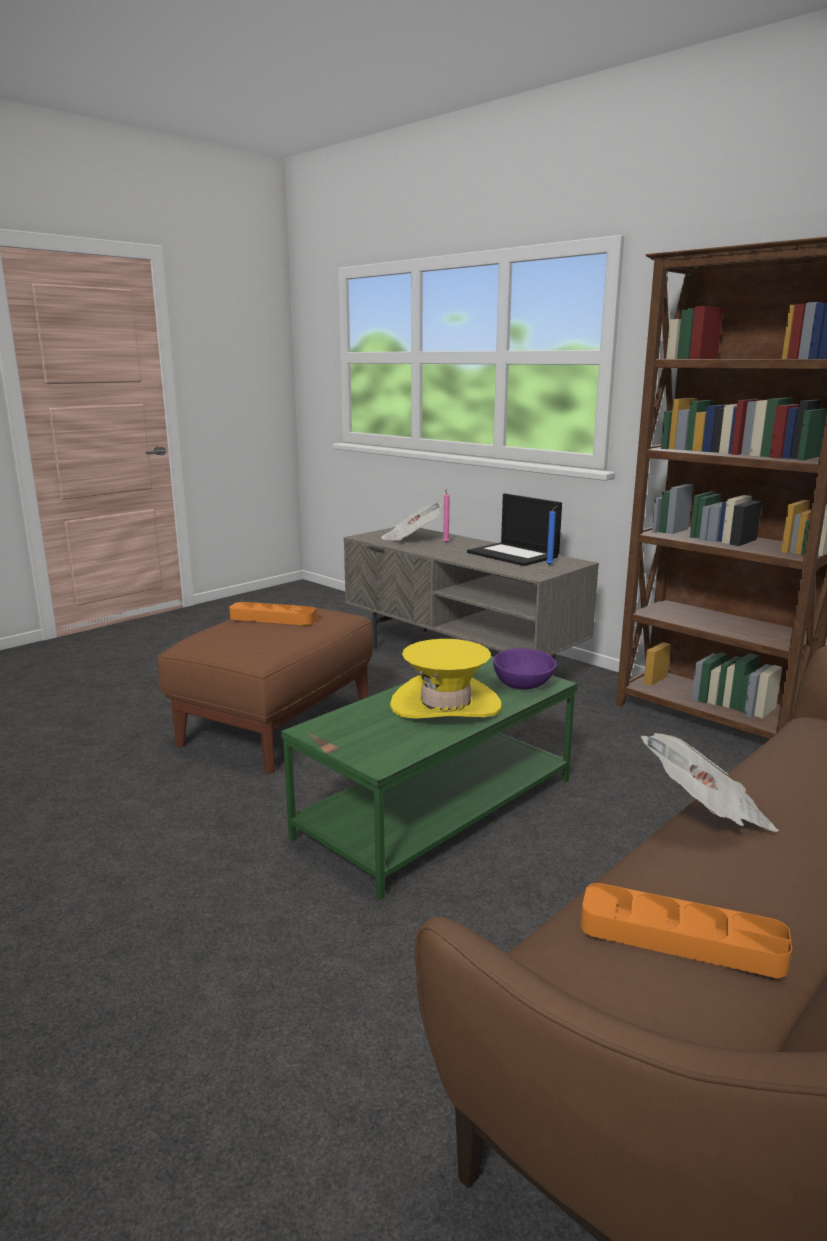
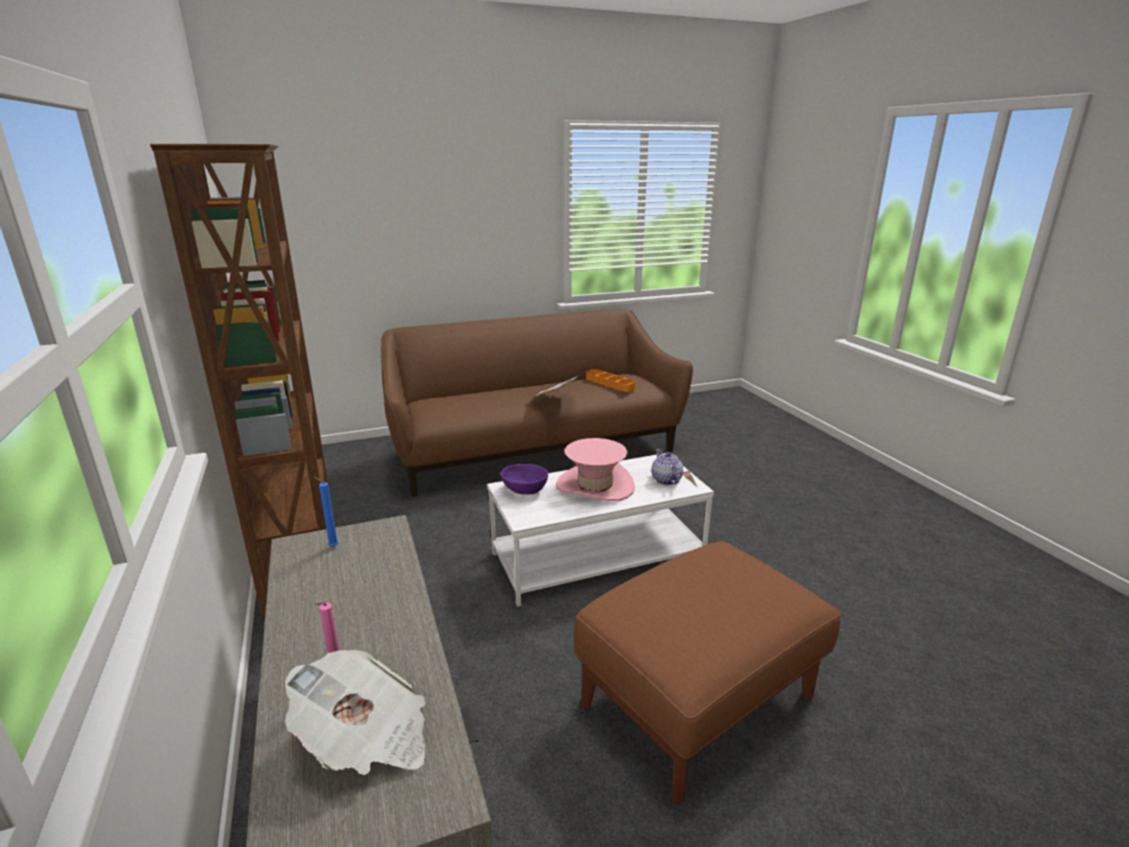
camera: 155 degrees left, 5 degrees up
orange tray [229,602,317,625] -> none
green coffee table [281,656,577,900] -> white coffee table [487,453,714,607]
yellow hat [390,639,501,719] -> pink hat [556,438,635,501]
laptop [467,493,562,566] -> none
none -> teapot [651,449,683,485]

